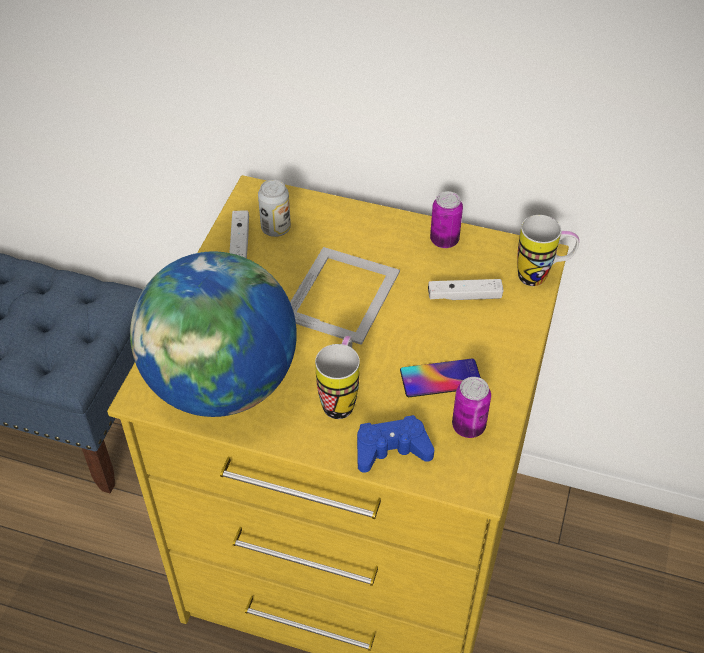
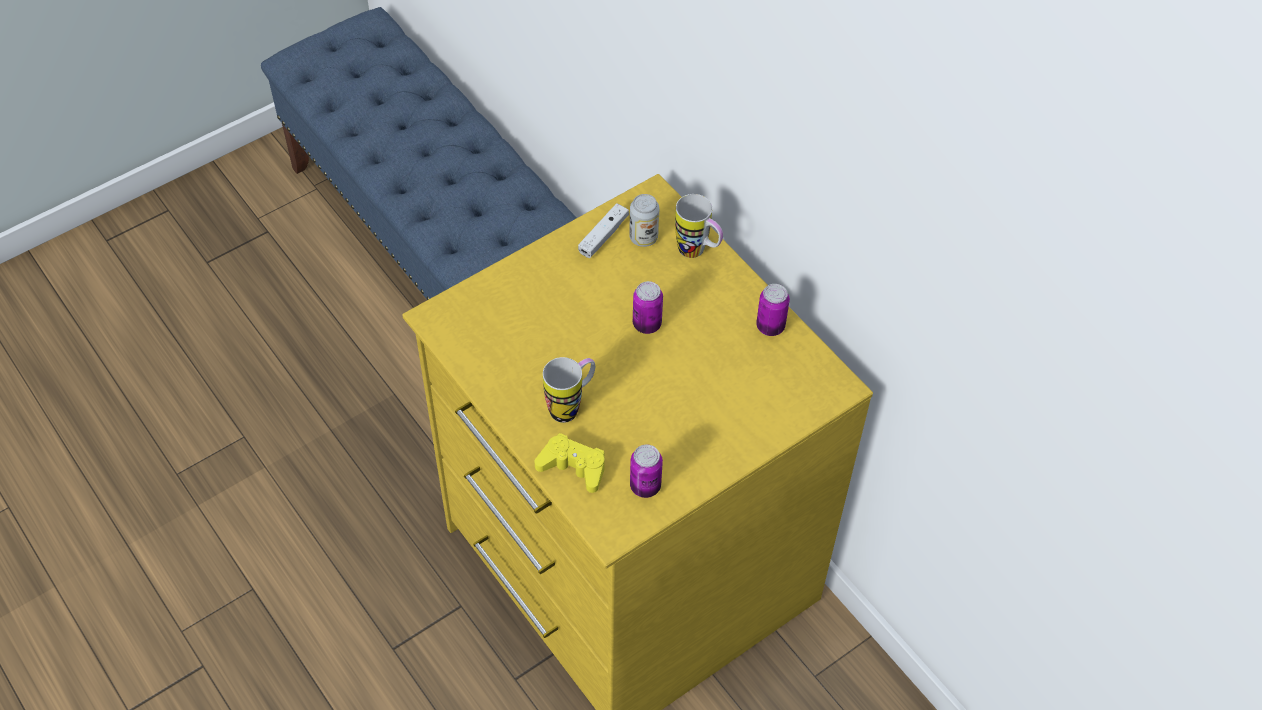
camera: 35 degrees right, 5 degrees up
globe [130,251,297,417] -> none
picture frame [290,247,400,345] -> can [633,281,663,334]
blue game controller [357,415,434,473] -> yellow game controller [535,433,604,493]
phone [400,359,481,397] -> none
white game controller [428,279,503,300] -> none
mug [517,215,579,286] -> mug moved to [675,194,723,258]

